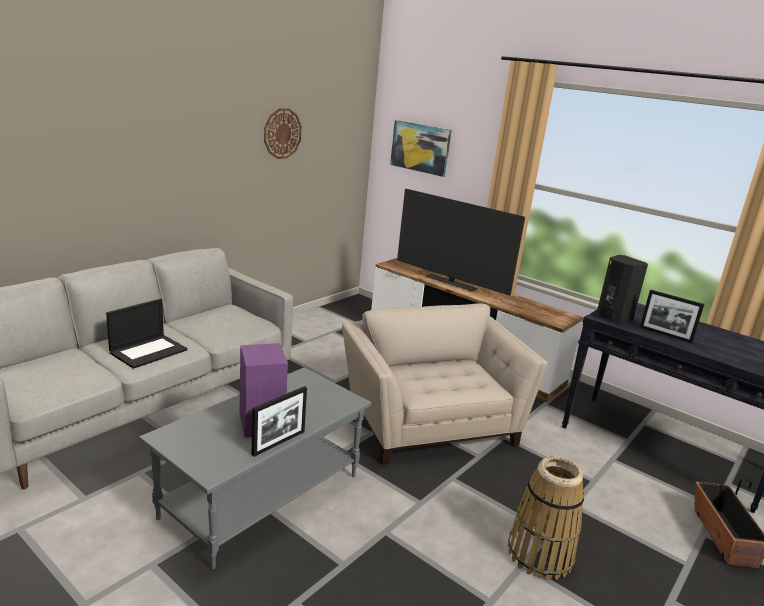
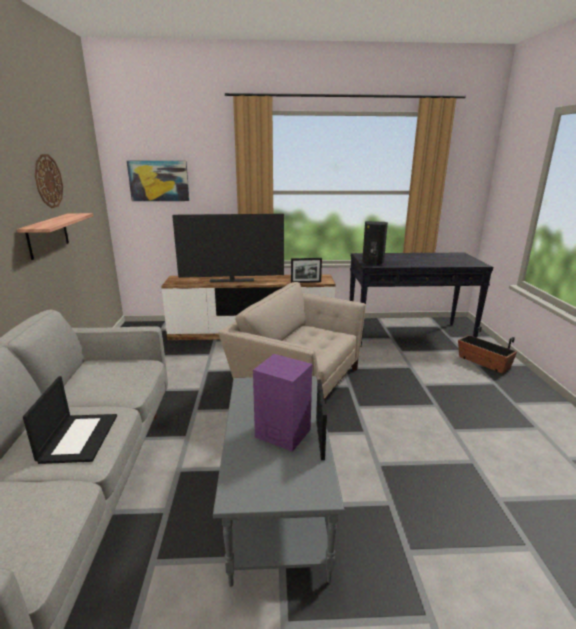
camera: 40 degrees left, 0 degrees up
basket [507,456,584,580] -> none
picture frame [640,290,704,343] -> picture frame moved to [291,258,322,283]
none -> shelf [17,213,93,260]

